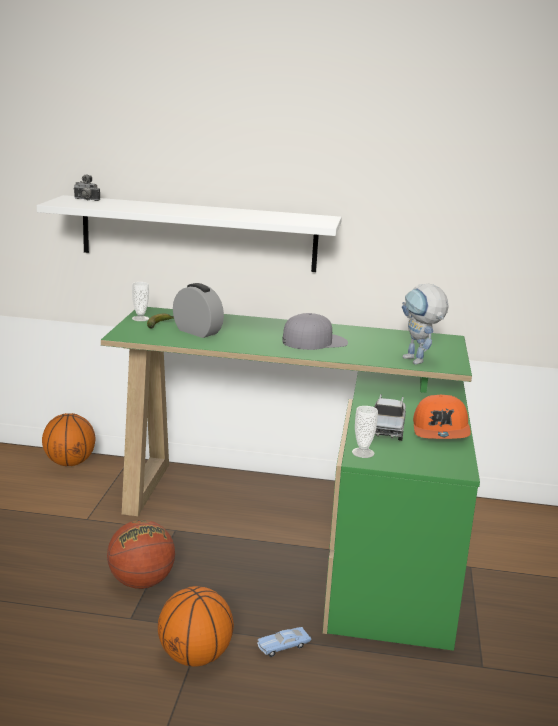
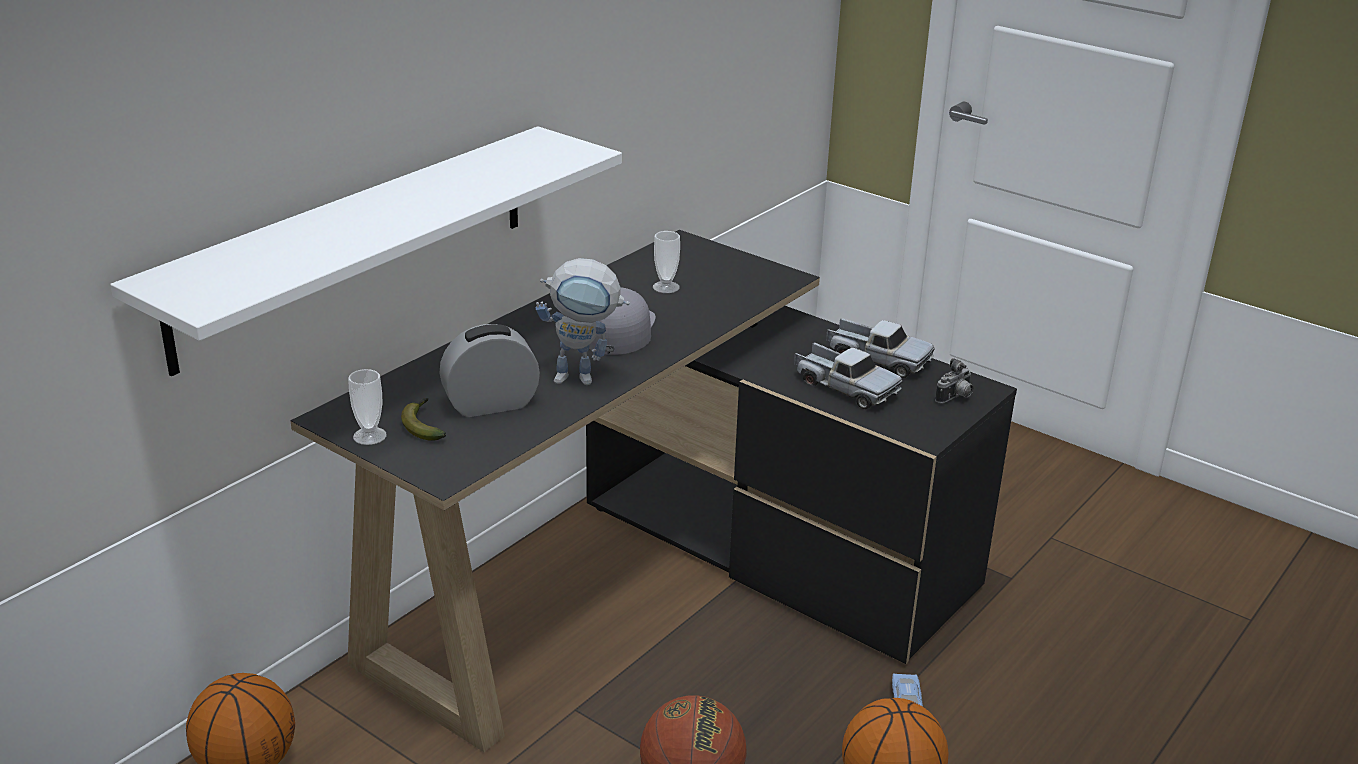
camera: 60 degrees left, 10 degrees up
camera [73,174,100,201] -> camera moved to [935,358,974,403]
green desk [101,307,480,651] -> black desk [291,230,1017,752]
cup [352,406,378,458] -> cup moved to [653,231,680,293]
toy robot [402,284,449,365] -> toy robot moved to [535,258,630,385]
orange cap [413,395,471,439] -> toy truck [826,318,934,378]

